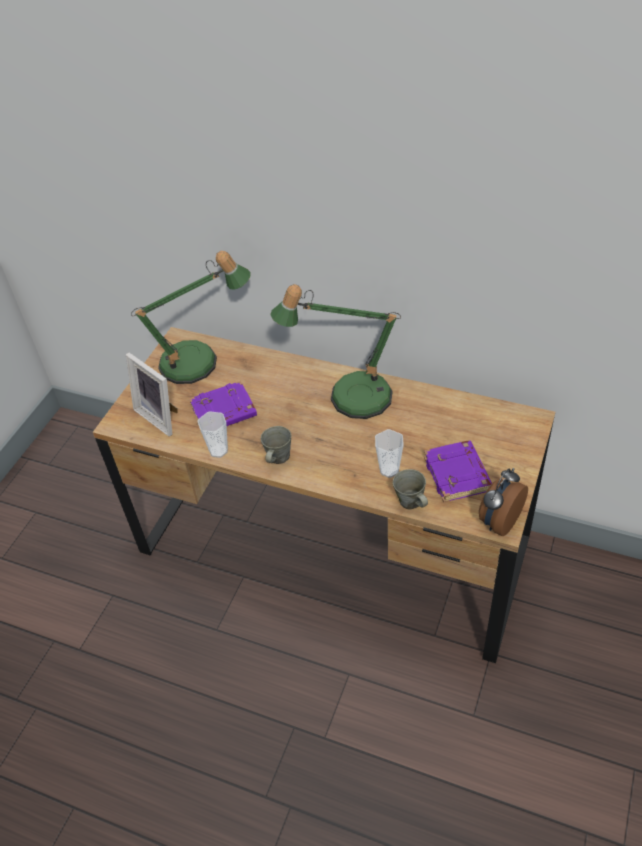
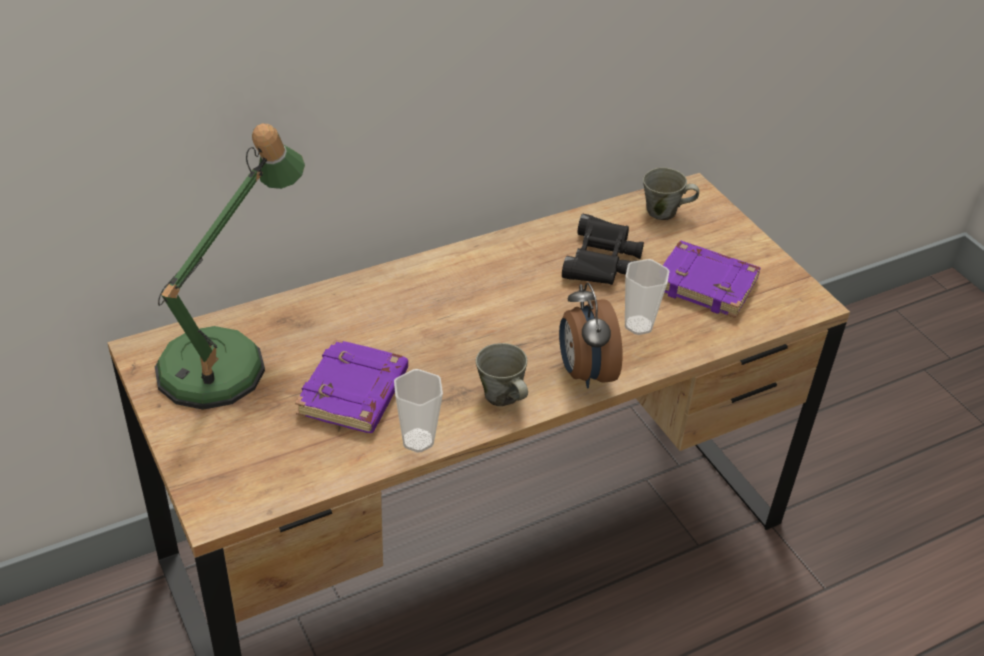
camera: 55 degrees left, 5 degrees down
picture frame [126,353,178,437] -> none
table lamp [270,284,401,419] -> none
grey mug [393,469,428,509] -> grey mug moved to [643,167,699,220]
alarm clock [479,468,528,536] -> alarm clock moved to [559,283,622,389]
none -> black binoculars [562,214,644,285]

